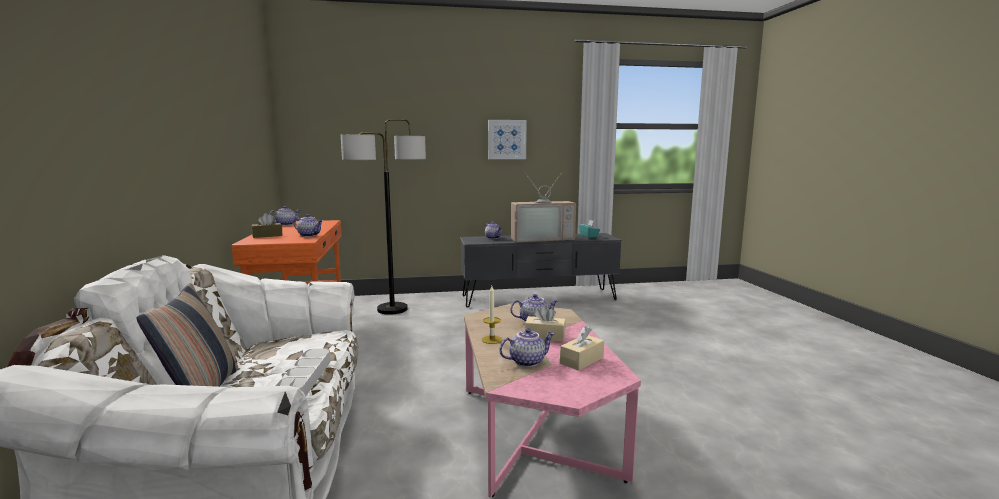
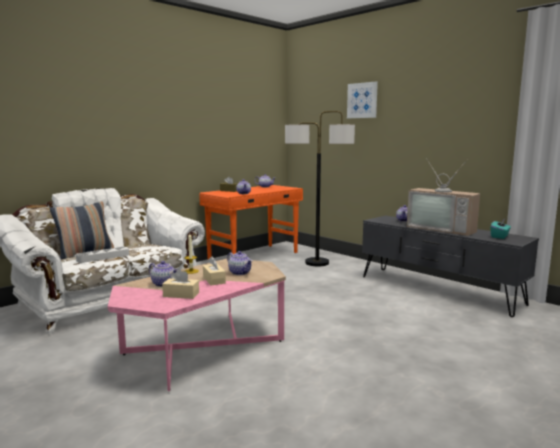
camera: 55 degrees right, 0 degrees up
picture [488,120,527,159] -> picture moved to [347,81,378,118]

